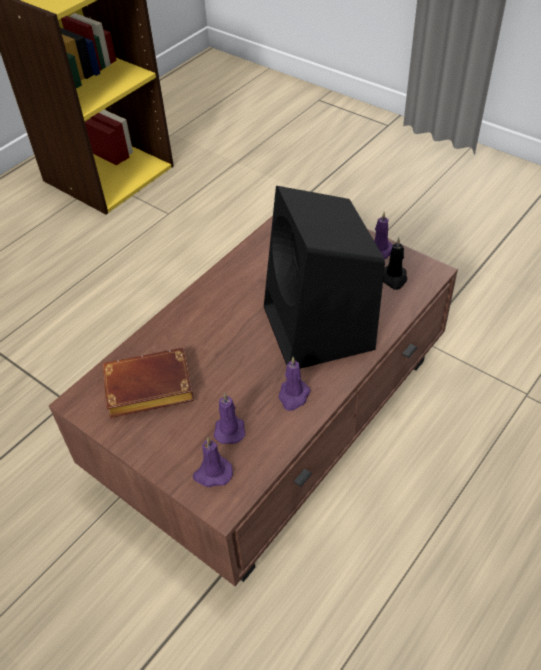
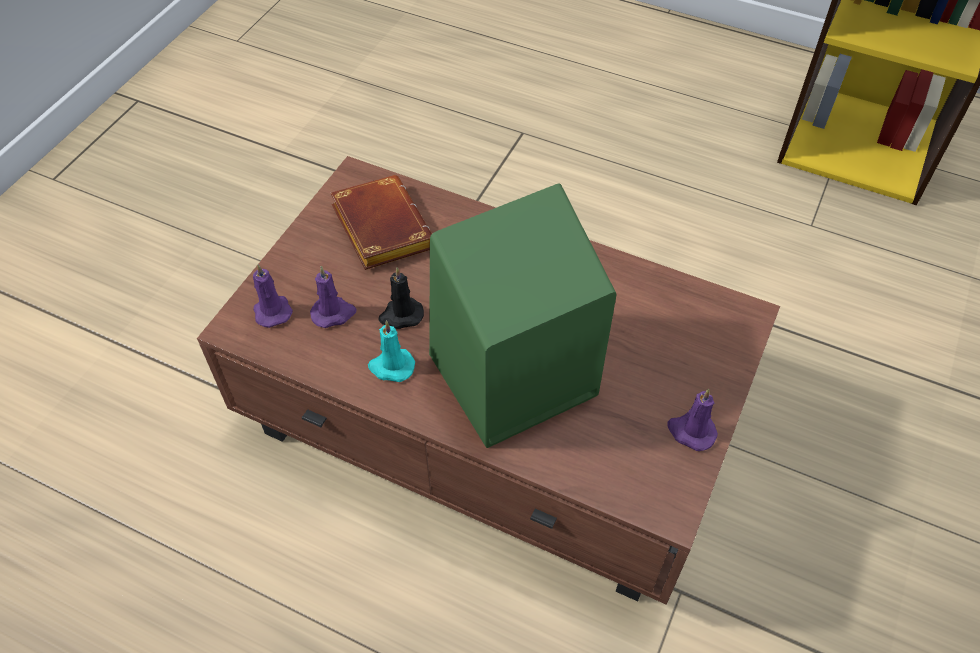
camera: 75 degrees right, 5 degrees up
black speaker [264,186,385,369] -> green speaker [429,184,617,448]
purple candle [278,357,311,411] -> turquoise candle [368,321,415,382]
black candle [383,237,407,290] -> black candle moved to [379,267,424,329]

